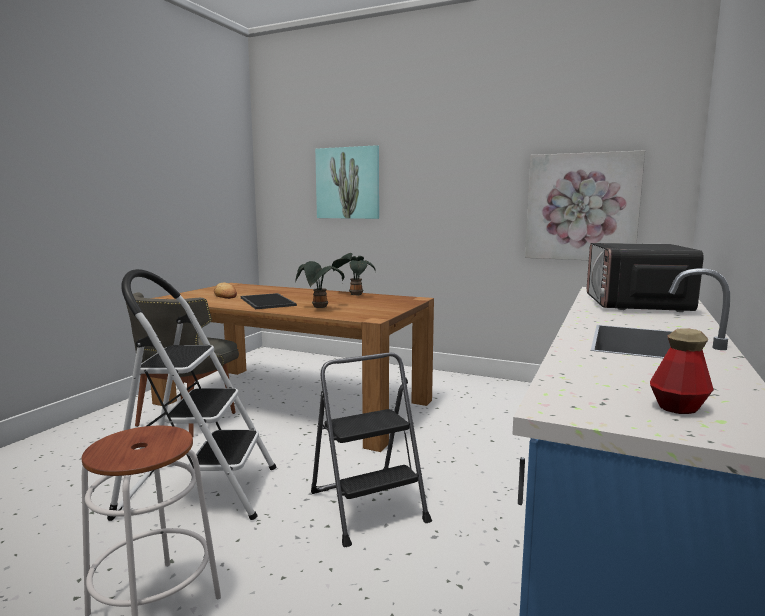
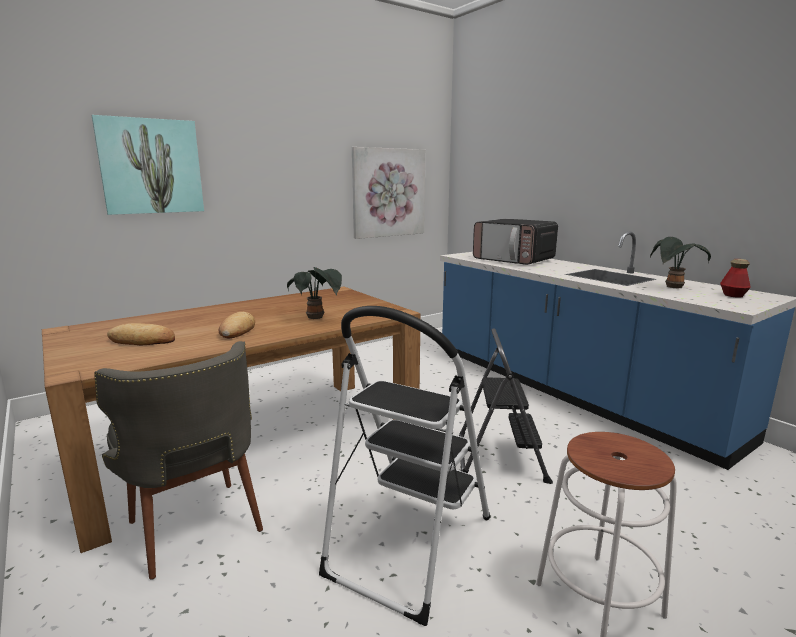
camera: 60 degrees left, 5 degrees up
tray [241,293,297,309] -> bread [219,312,255,338]
potted plant [332,253,376,296] -> potted plant moved to [650,237,711,288]

